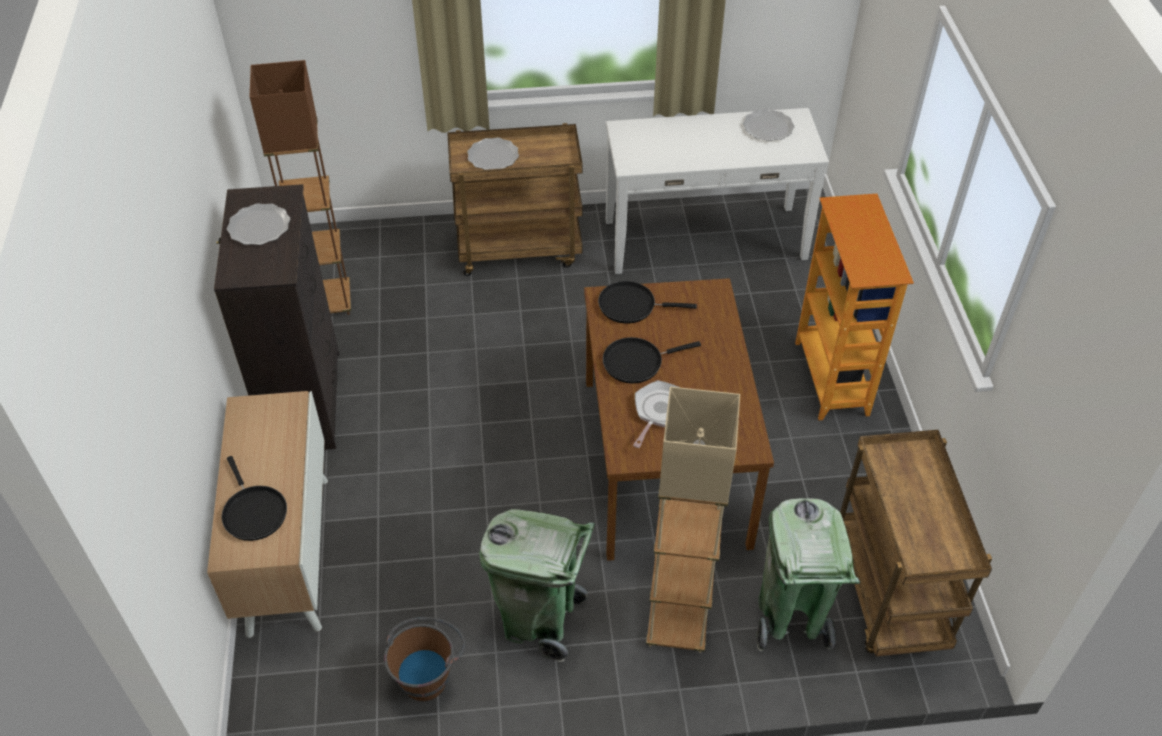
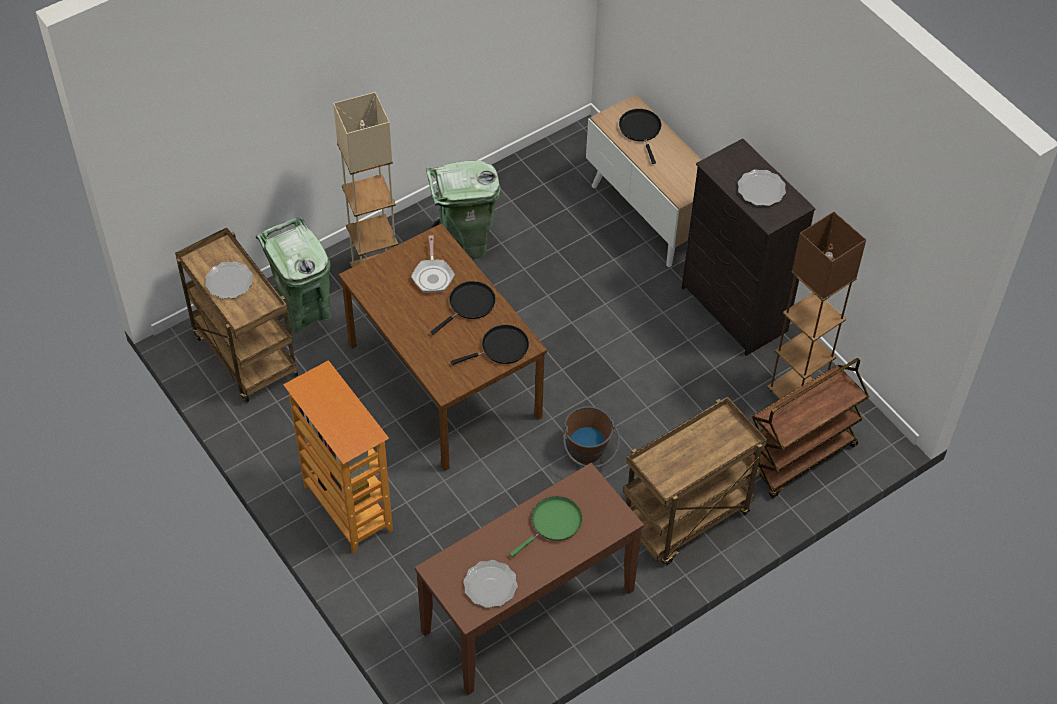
camera: 150 degrees right, 5 degrees up
black frying pan [221,456,287,541] -> black frying pan turned 45 degrees clockwise [619,109,661,164]
brown bucket [384,617,466,701] -> brown bucket moved to [563,406,620,468]
plate [467,138,519,170] -> plate moved to [205,261,253,299]
white console table [606,108,829,274] -> brown console table [415,463,644,695]
none -> green frying pan [509,496,582,557]
none -> brown cart [749,358,869,498]

